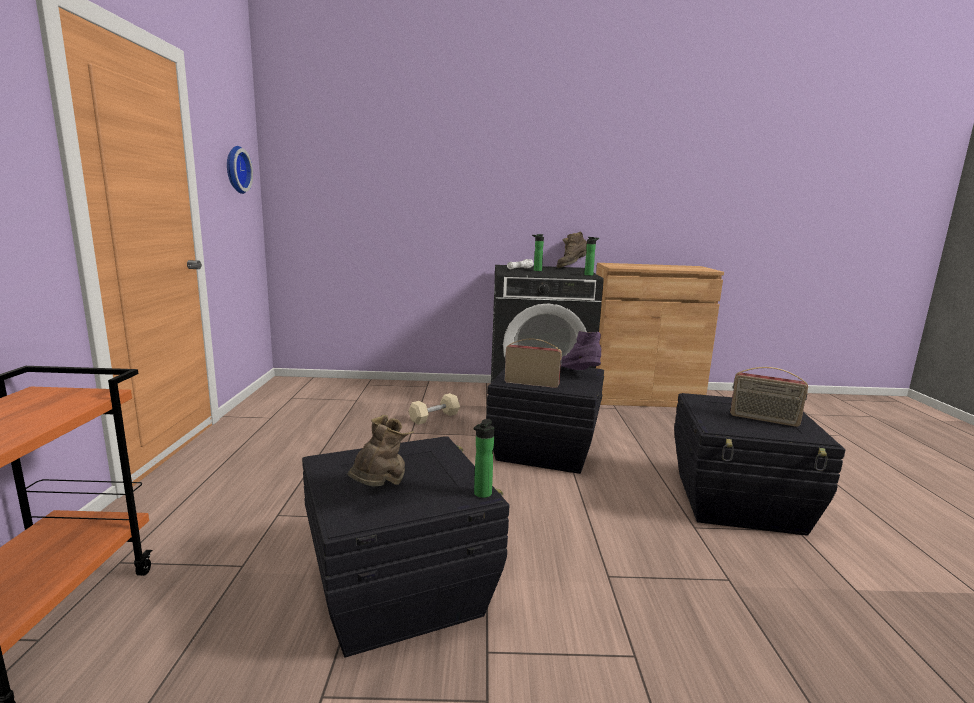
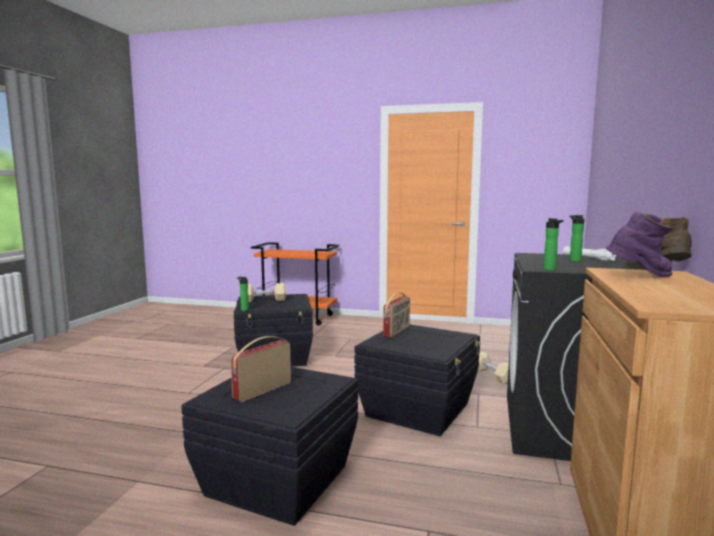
camera: 105 degrees right, 5 degrees down
wall clock [227,146,253,194] -> none
brown boot [347,415,414,486] -> beige dumbbell [248,283,286,302]
purple boot [561,331,601,370] -> purple boot moved to [606,211,674,277]

